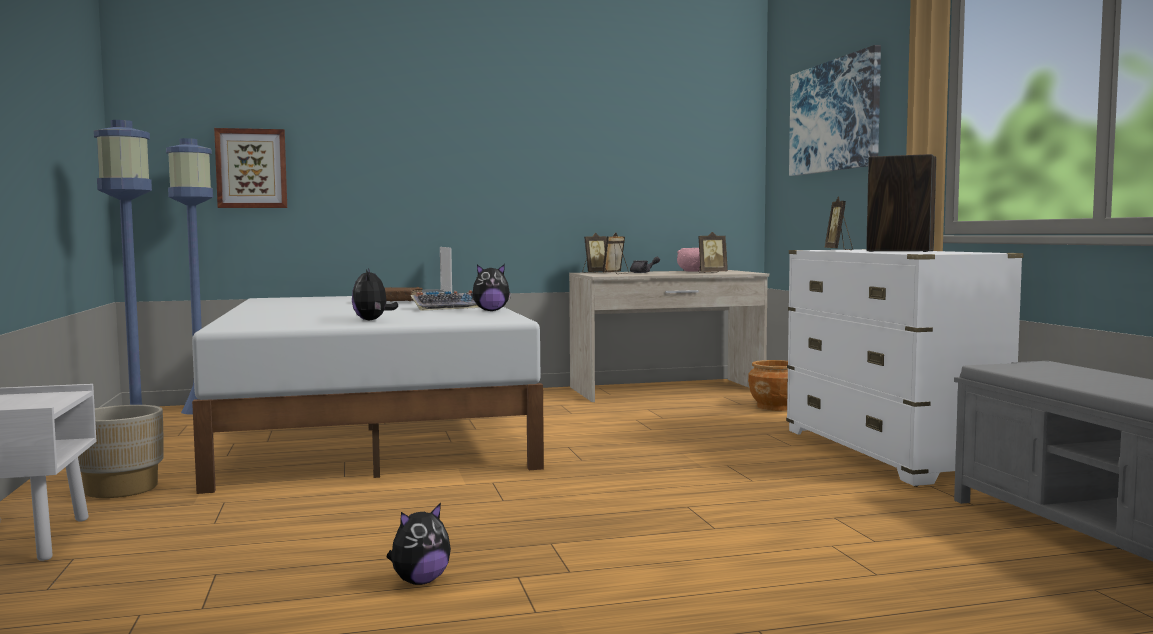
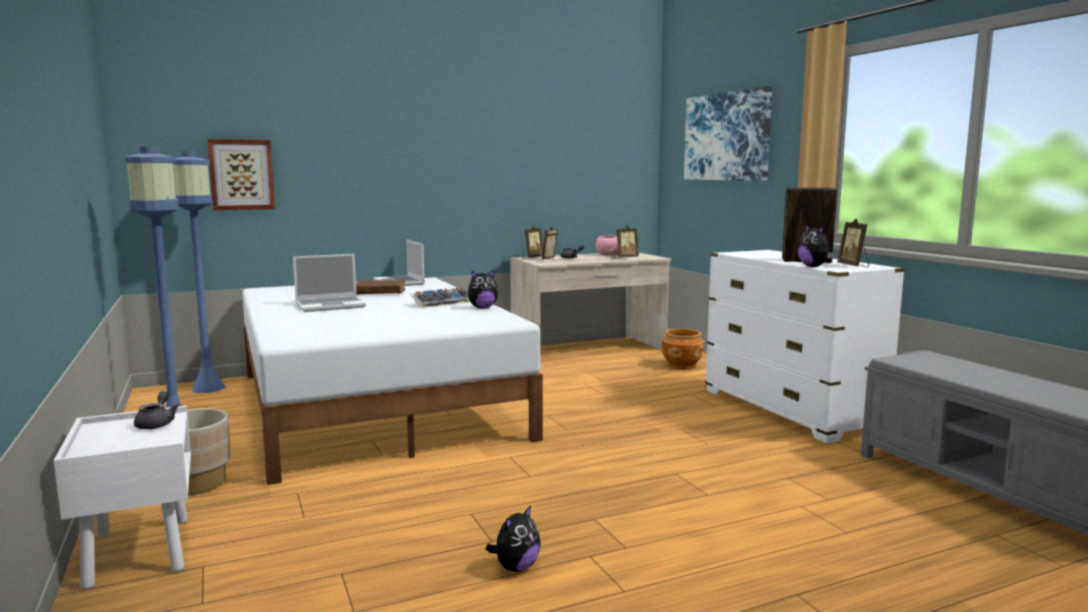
camera: 10 degrees left, 5 degrees up
plush toy [352,268,398,321] -> plush toy moved to [797,224,835,267]
picture frame [825,196,853,250] -> picture frame moved to [837,218,869,267]
none -> grey teapot [134,391,179,429]
none -> laptop [293,254,366,312]

